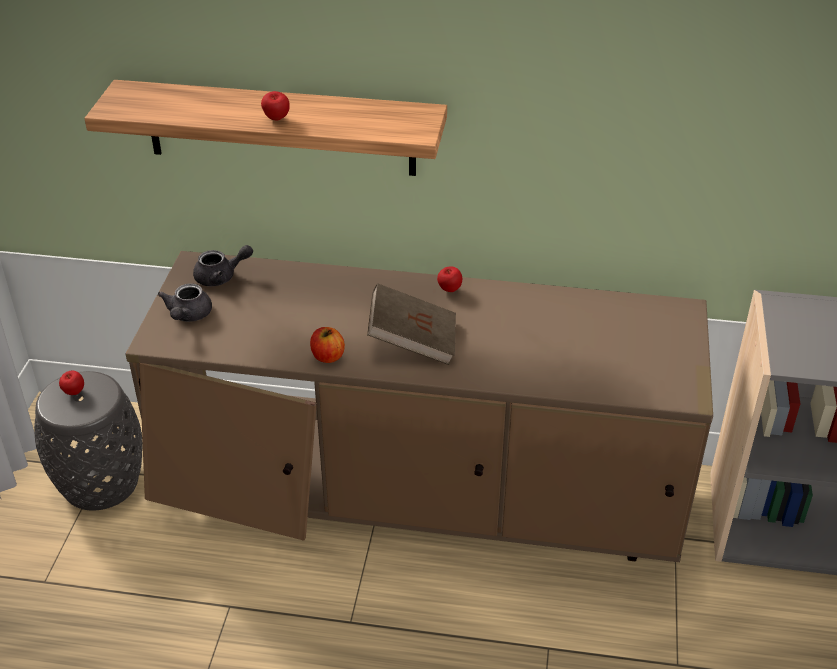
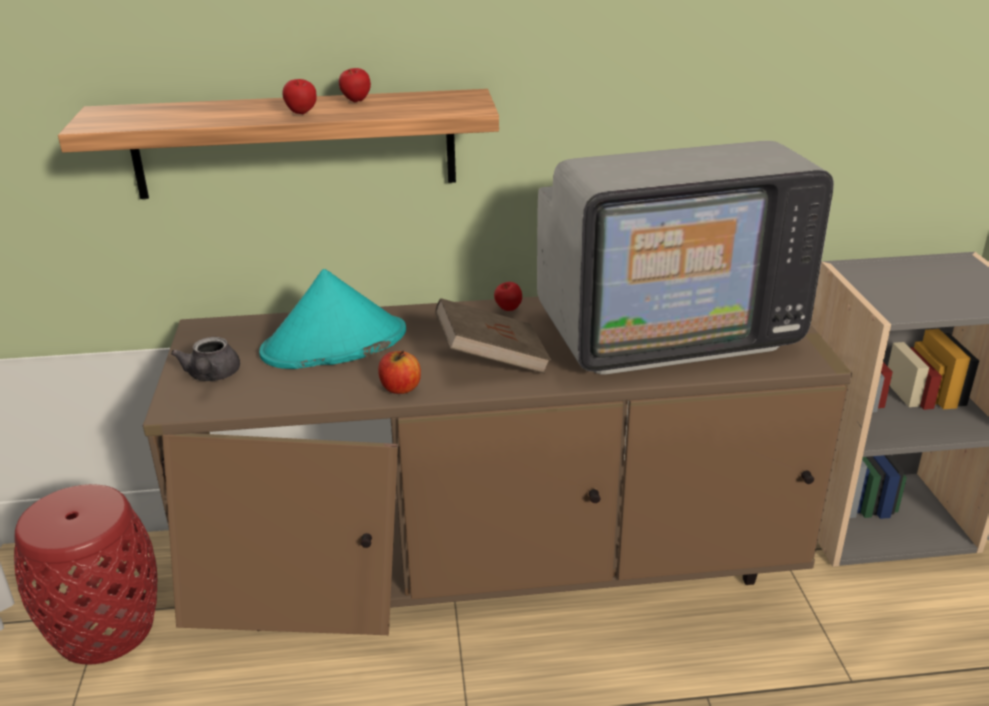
camera: 15 degrees left, 10 degrees down
grey stool [34,371,142,511] -> red stool [14,484,157,665]
apple [59,371,84,395] -> apple moved to [339,68,371,102]
grey teapot [193,245,253,286] -> none
none -> turquoise hat [259,269,406,369]
none -> television [537,141,834,375]

